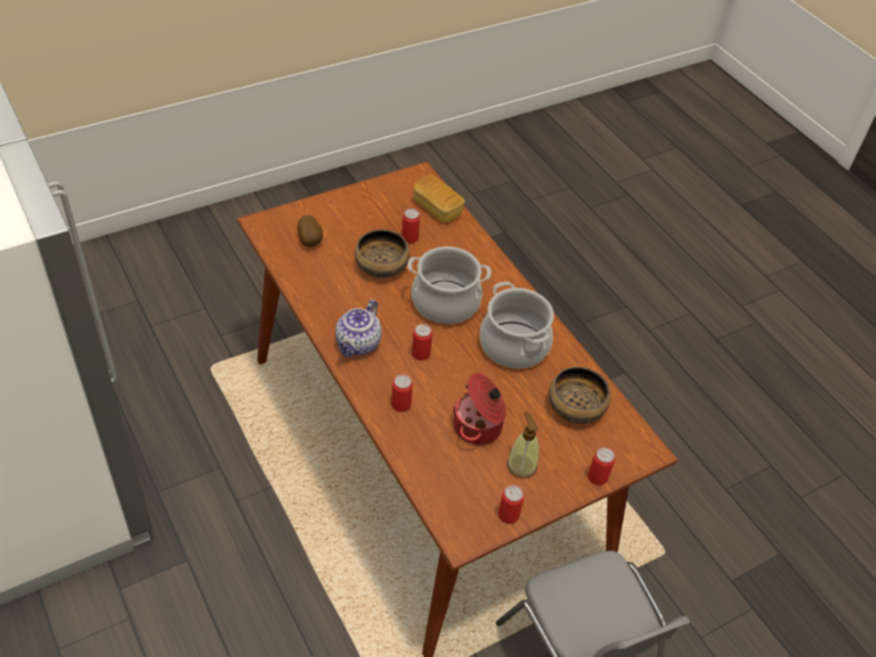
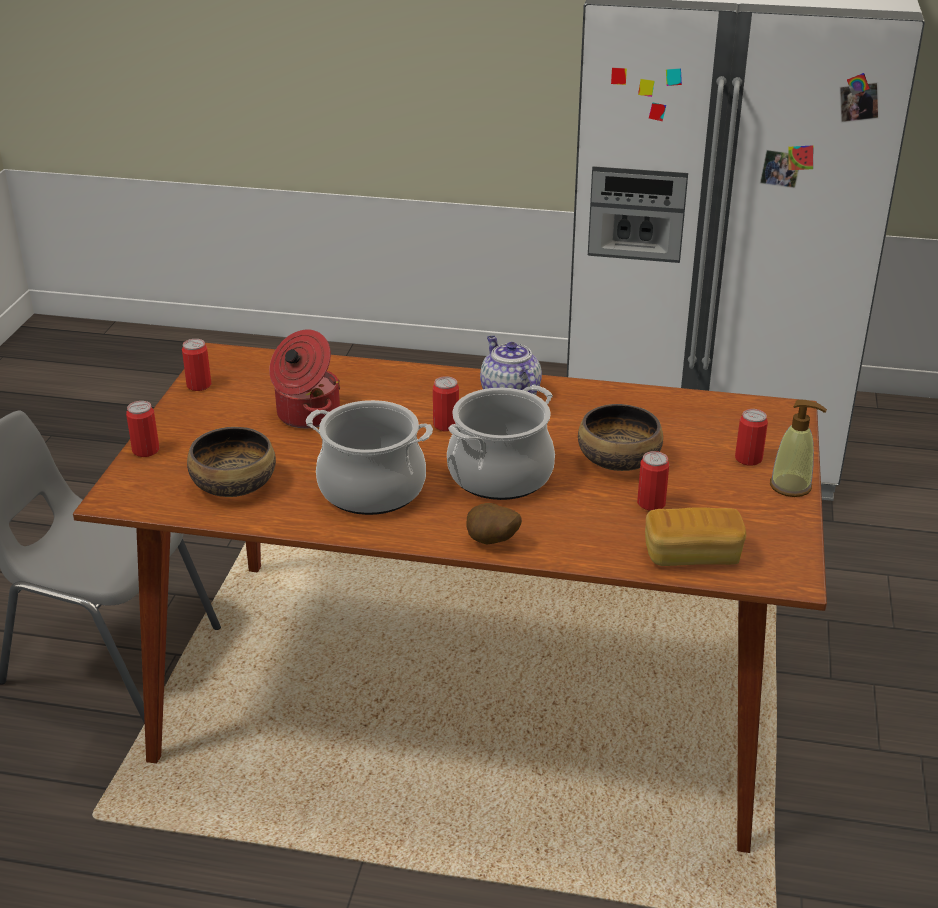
camera: 135 degrees right, 15 degrees down
potato [298,215,323,247] -> potato moved to [466,503,522,545]
can [391,374,413,412] -> can moved to [735,409,768,466]
soap dispenser [507,411,539,479] -> soap dispenser moved to [770,399,827,497]

